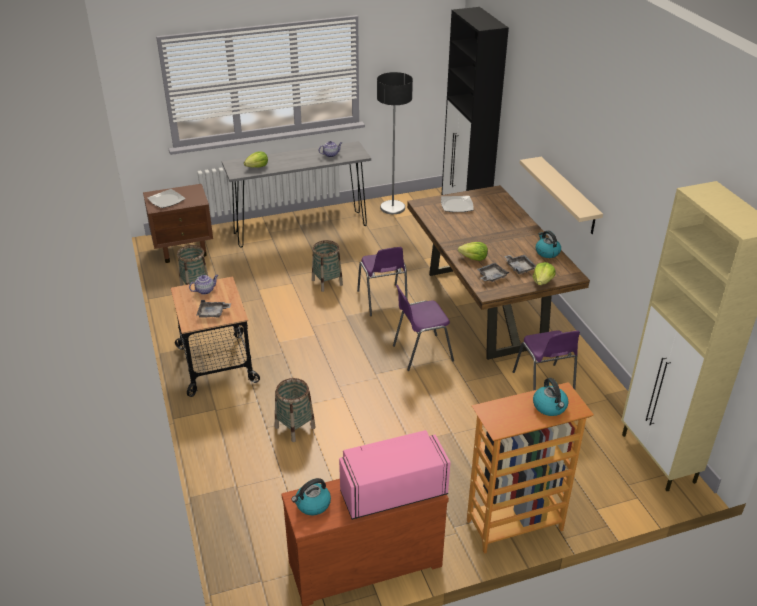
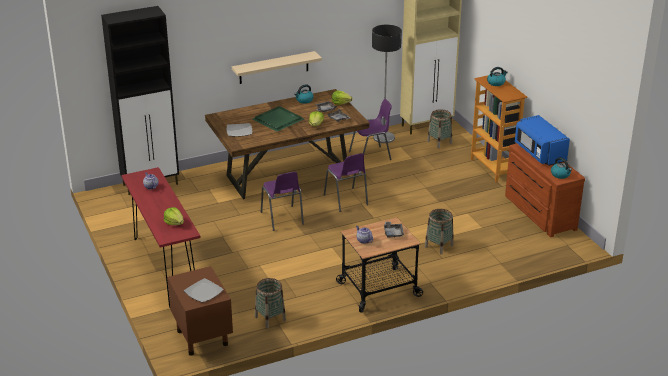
camera: 95 degrees left, 5 degrees down
grey console table [222,141,371,248] -> red console table [121,167,201,308]
basket [312,240,343,292] -> basket moved to [427,109,452,148]
pink microwave [339,430,451,520] -> blue microwave [515,115,570,166]
purple chair [357,247,408,316] -> purple chair turned 90 degrees clockwise [261,172,304,231]
floor lamp [377,72,413,214] -> floor lamp moved to [372,25,402,143]
none -> green tray [253,106,304,132]

